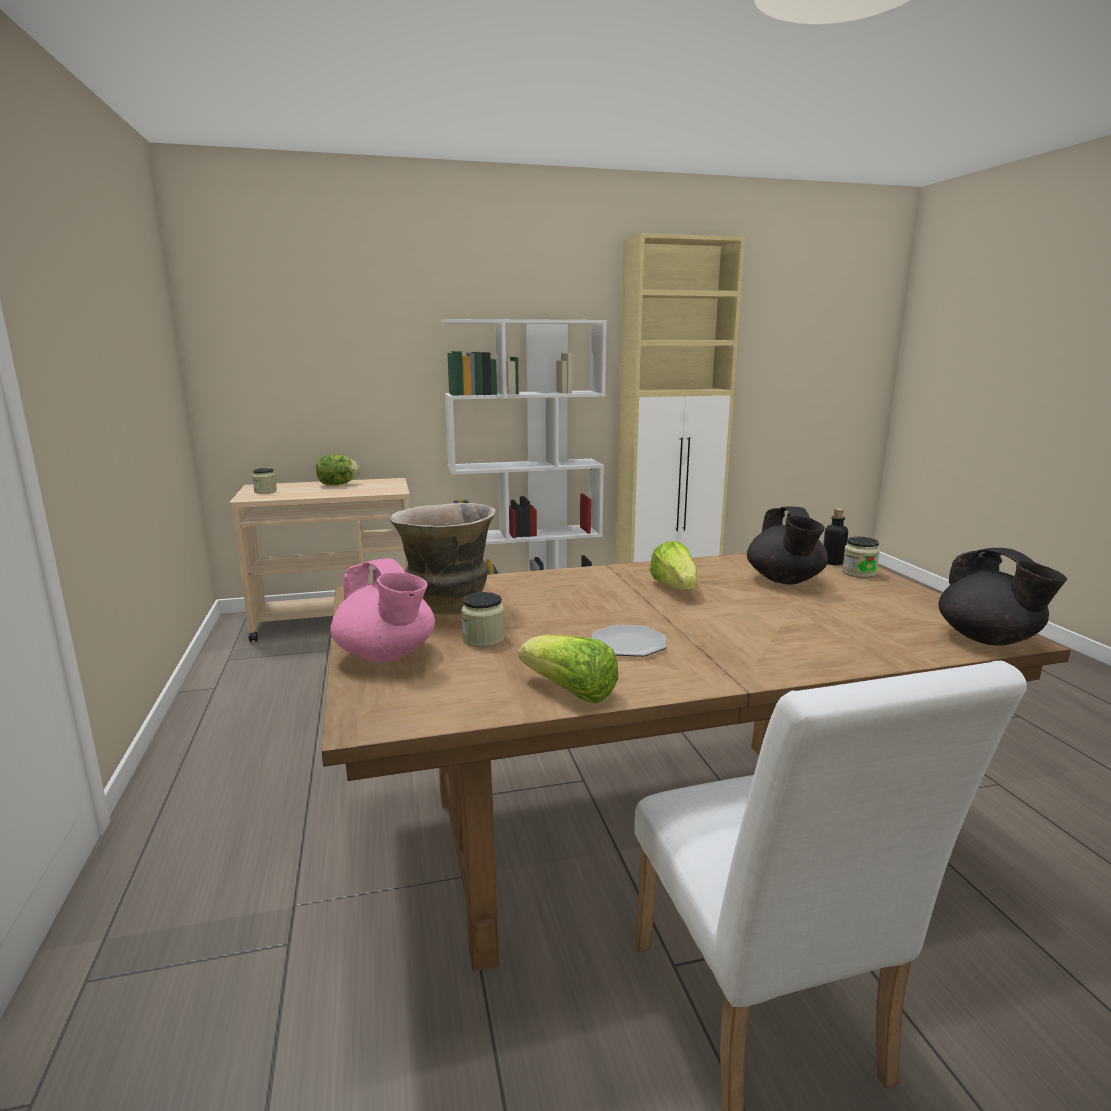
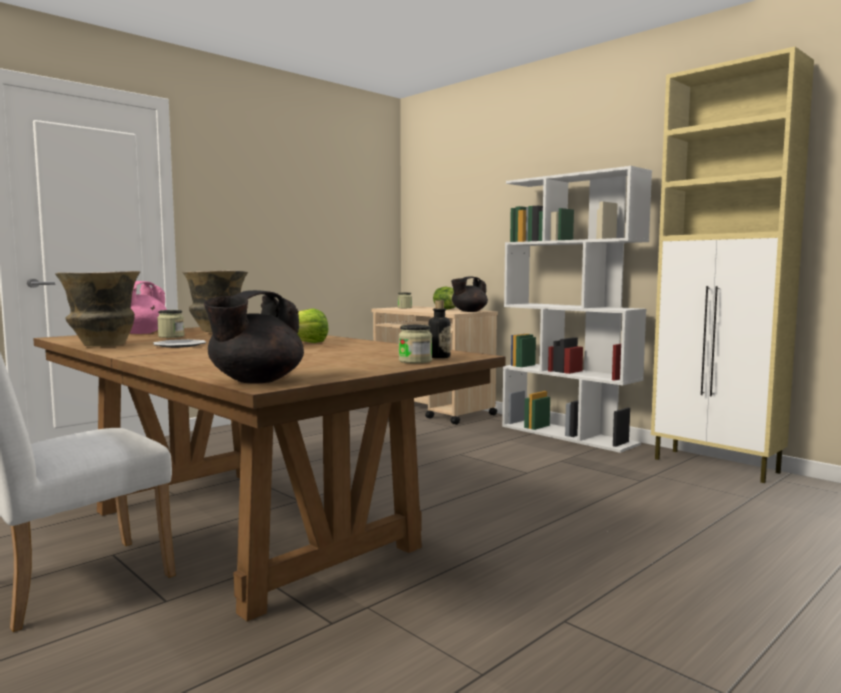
camera: 60 degrees right, 10 degrees down
lettuce [519,635,618,703] -> vase [55,271,140,346]
black teapot [747,506,828,584] -> black teapot moved to [451,277,488,312]

